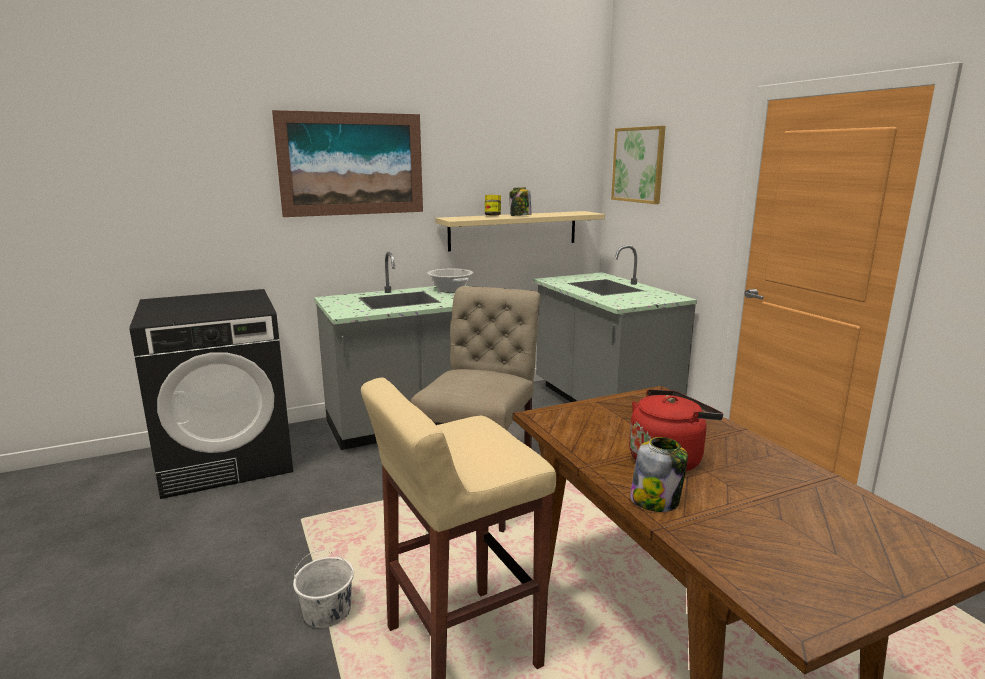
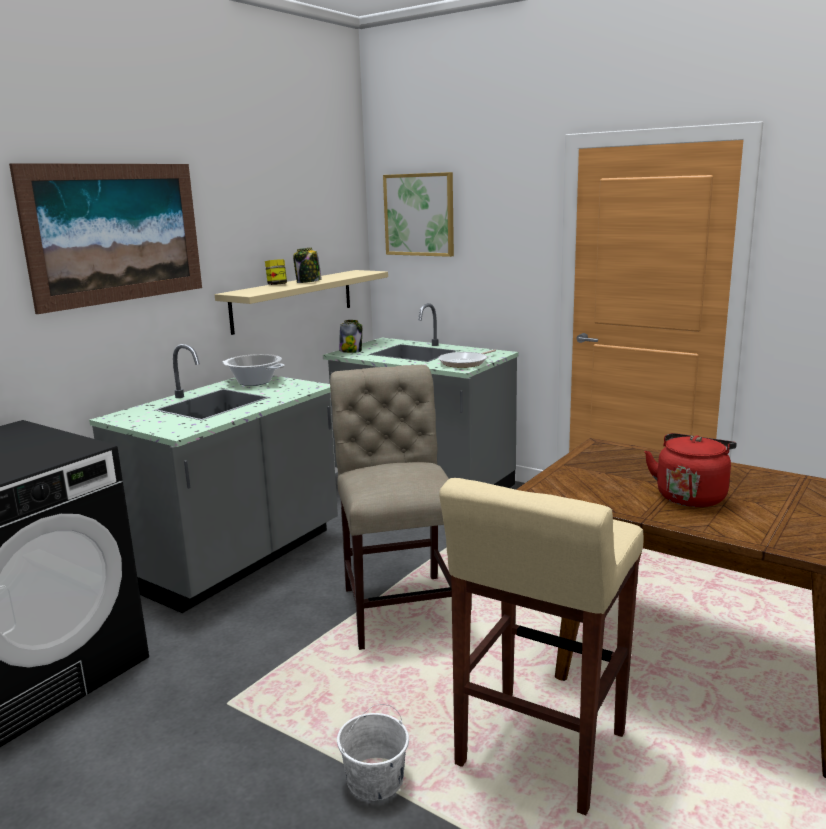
camera: 30 degrees left, 0 degrees up
jar [630,437,688,512] -> jar moved to [339,320,362,353]
none -> frying pan [438,349,496,368]

